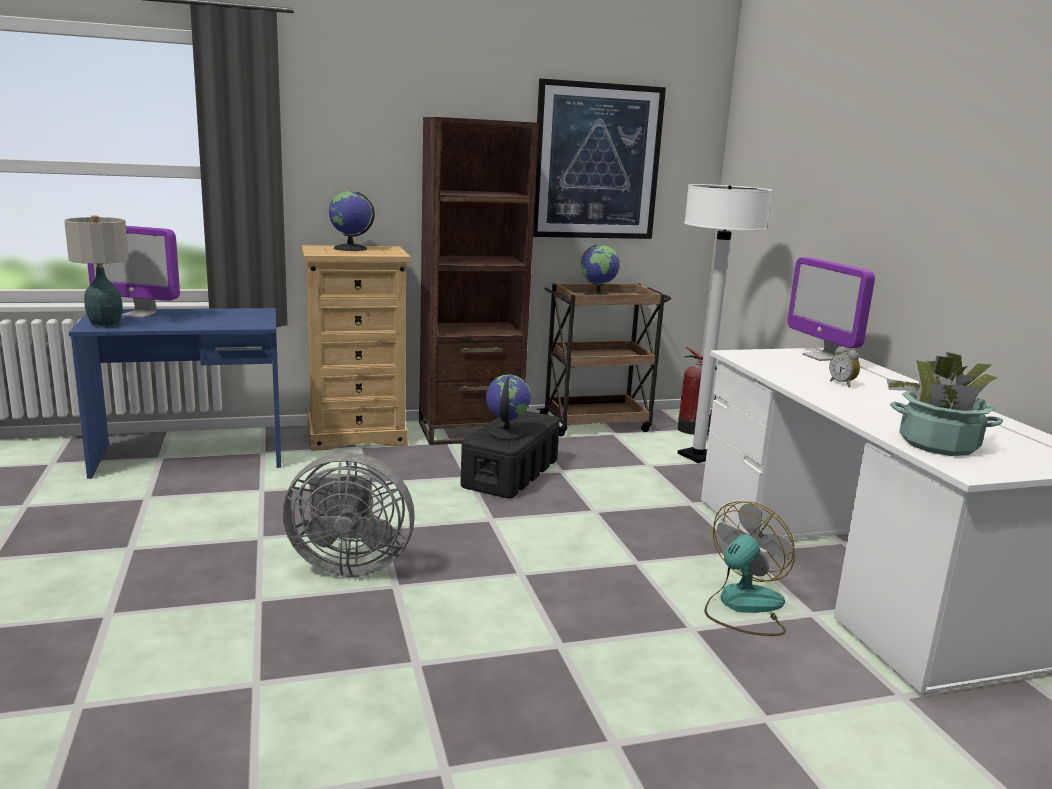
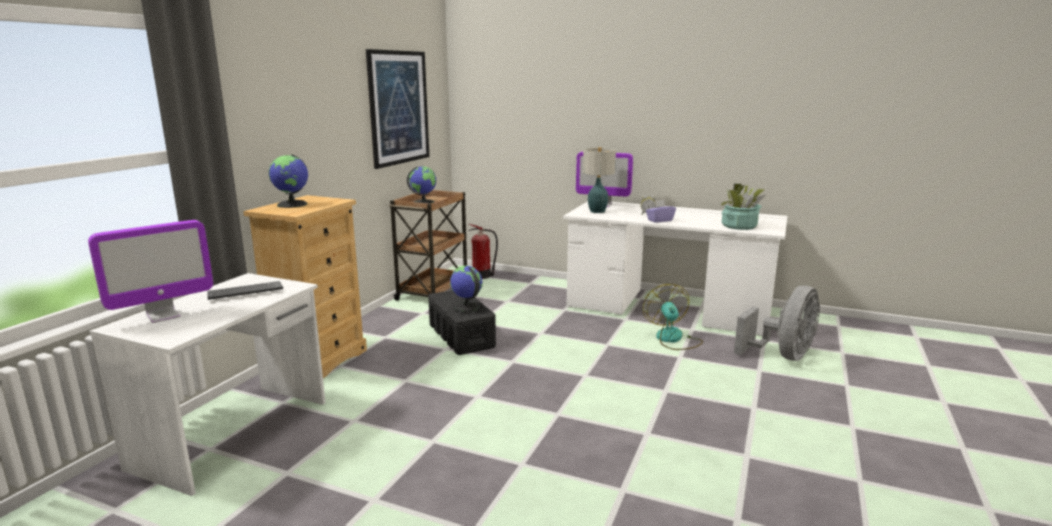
camera: 50 degrees left, 0 degrees up
table lamp [64,216,129,328] -> table lamp moved to [583,147,616,213]
blue desk [69,308,281,479] -> white desk [89,273,326,496]
grey fan [283,453,415,577] -> grey fan moved to [734,285,820,361]
brown bookcase [419,117,539,445] -> none
white floor lamp [678,184,772,463] -> none
none -> keyboard [207,281,283,300]
none -> purple tissue box [646,200,676,223]

